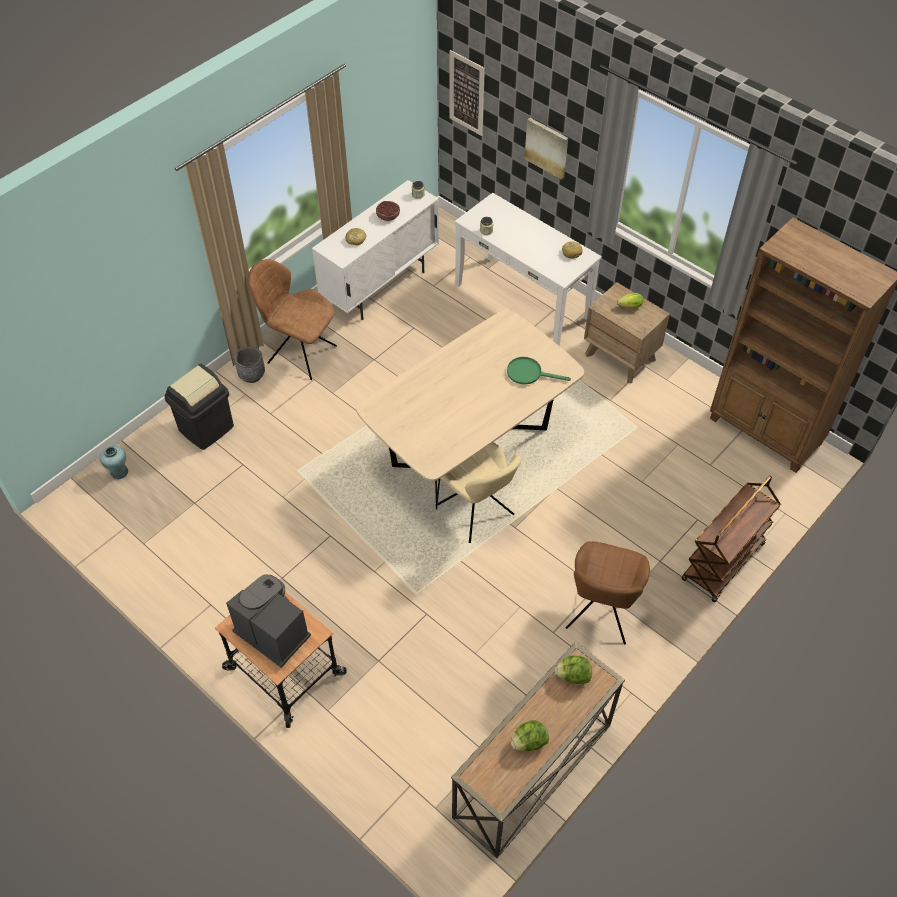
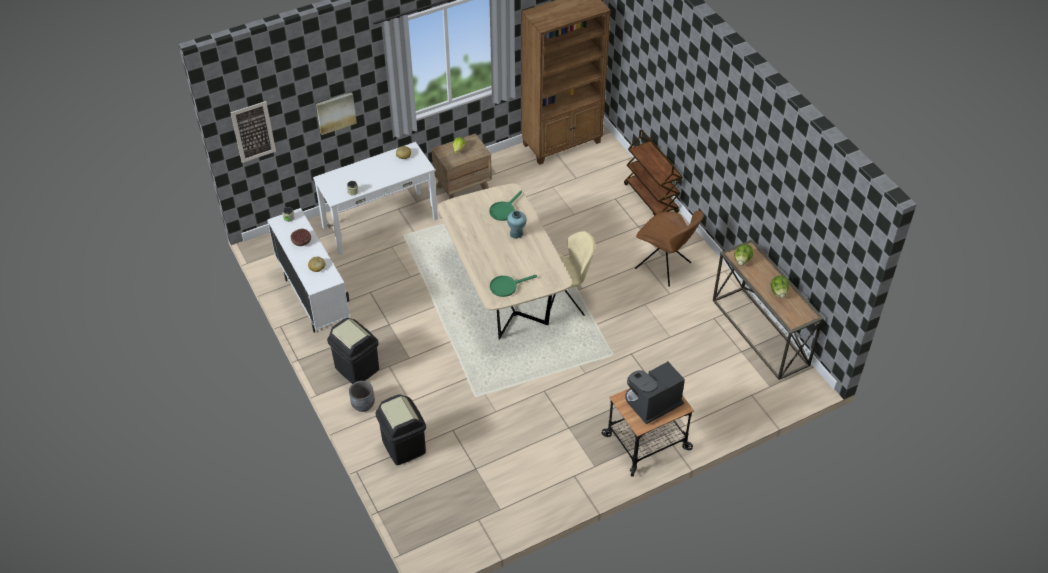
camera: 70 degrees left, 5 degrees down
turquoise vase [100,446,128,479] -> turquoise vase moved to [507,211,527,239]
brown chair [248,259,337,380] -> black trash can [327,318,379,384]
none -> green frying pan [490,275,537,297]

